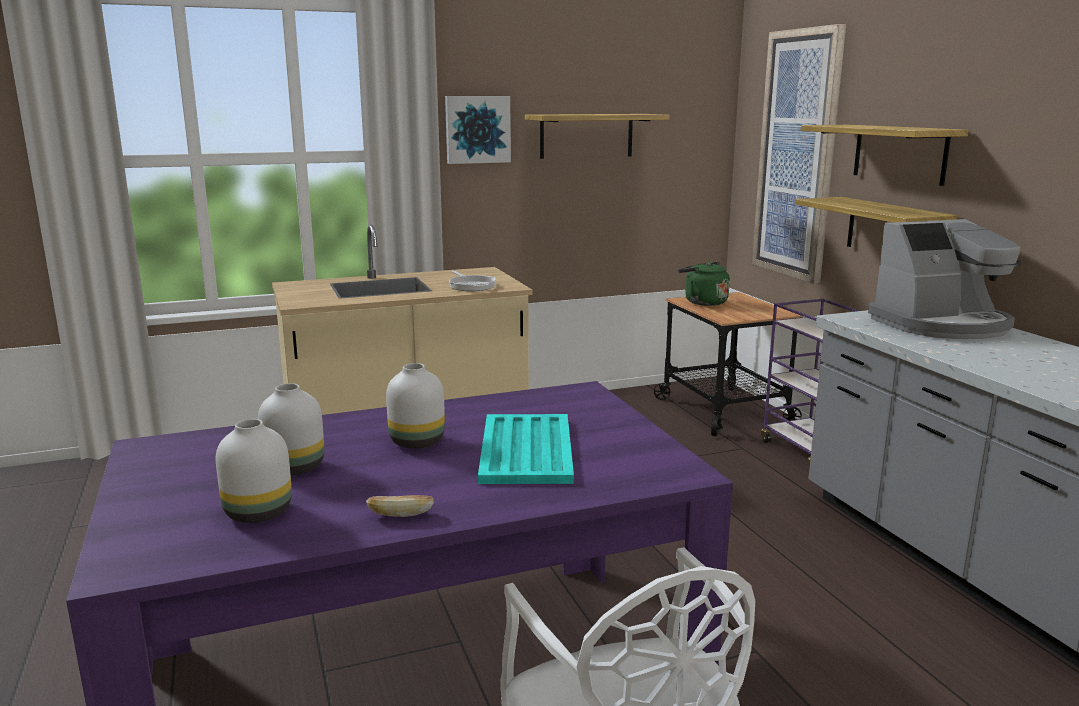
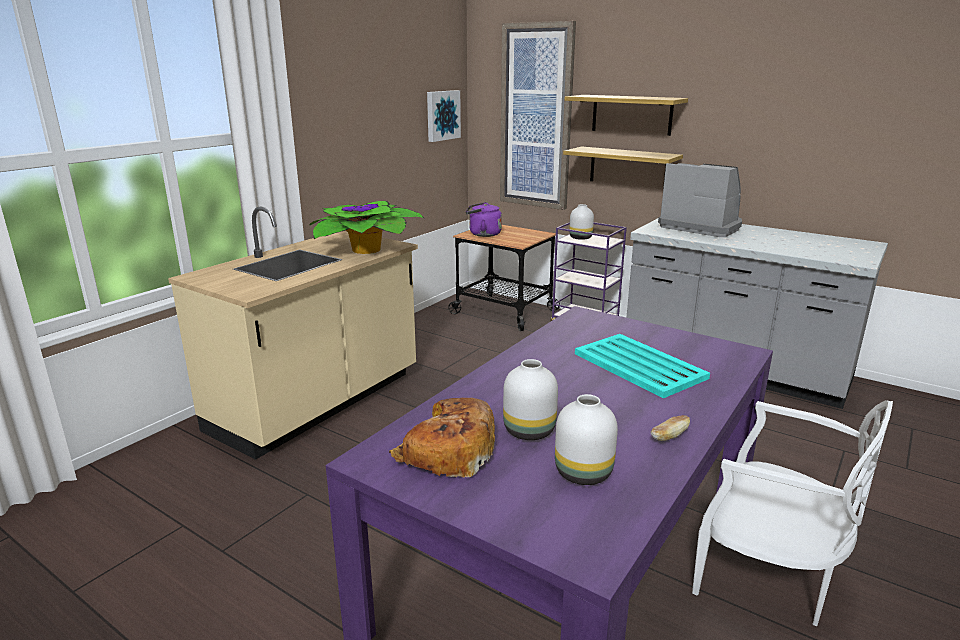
camera: 35 degrees left, 5 degrees up
white vase [386,363,445,449] -> white vase moved to [569,204,594,240]
picture [445,96,511,164] -> picture moved to [427,90,461,142]
frying pan [449,270,496,291] -> potted plant [309,201,424,254]
shelf [525,114,670,159] -> none
green kettle [678,262,730,306] -> purple kettle [466,202,502,237]
coffee machine [868,219,1021,339] -> coffee machine turned 90 degrees counterclockwise [658,163,742,237]
none -> bread [389,398,495,478]

